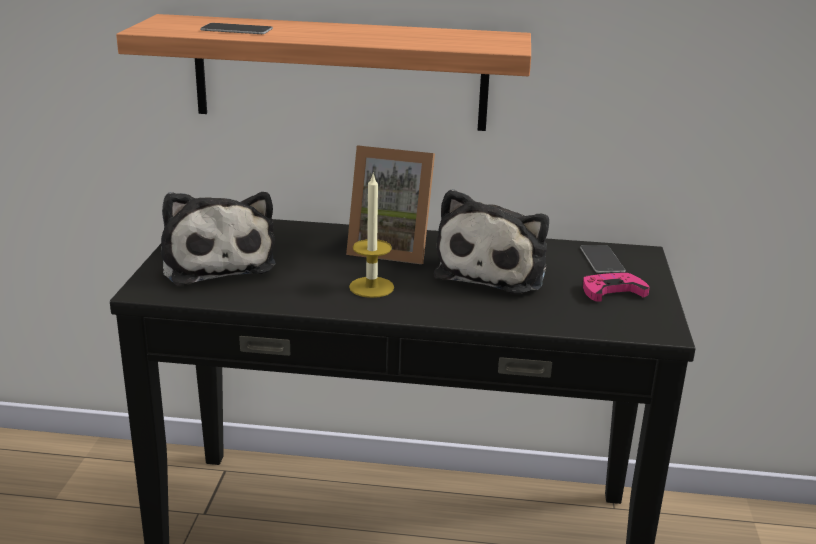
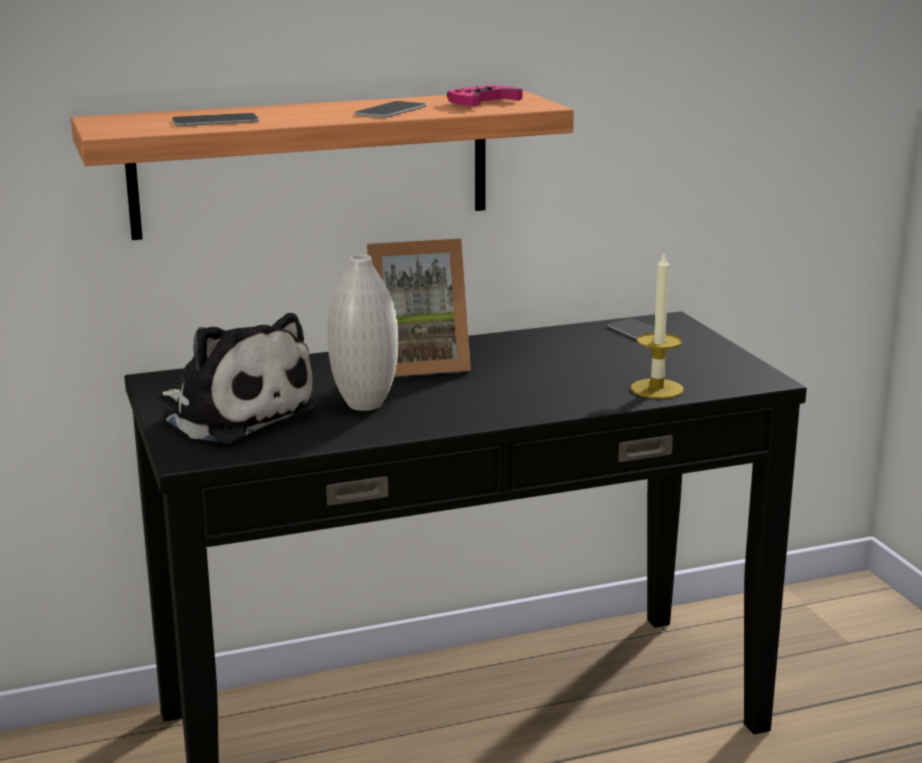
camera: 25 degrees left, 5 degrees down
candle [349,172,394,298] -> candle moved to [631,253,683,399]
plush toy [434,189,549,294] -> none
pink game controller [583,272,650,302] -> pink game controller moved to [447,85,523,106]
none -> white vase [327,254,398,411]
none -> phone [354,101,427,118]

